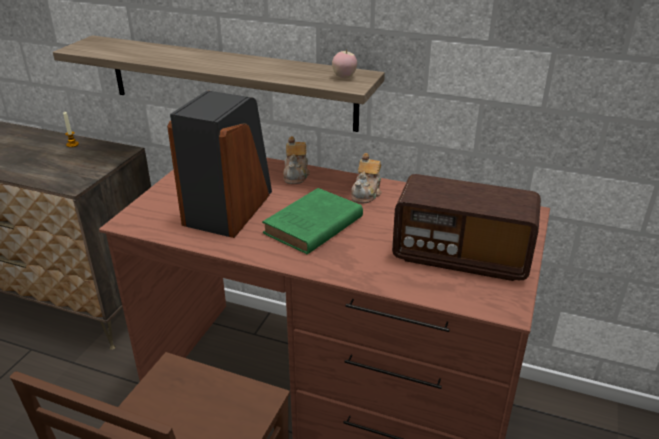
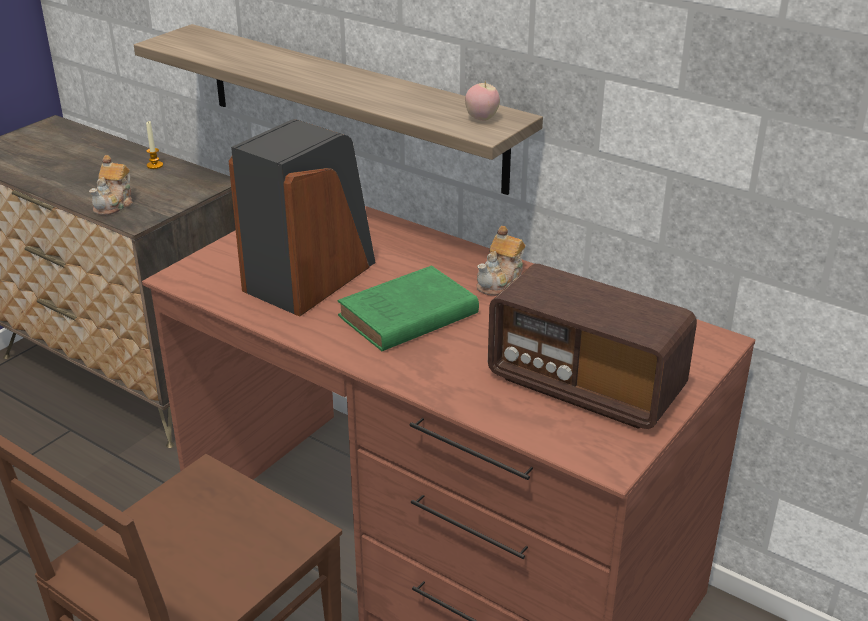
camera: 15 degrees right, 0 degrees up
teapot [283,136,310,184] -> teapot moved to [89,155,133,215]

